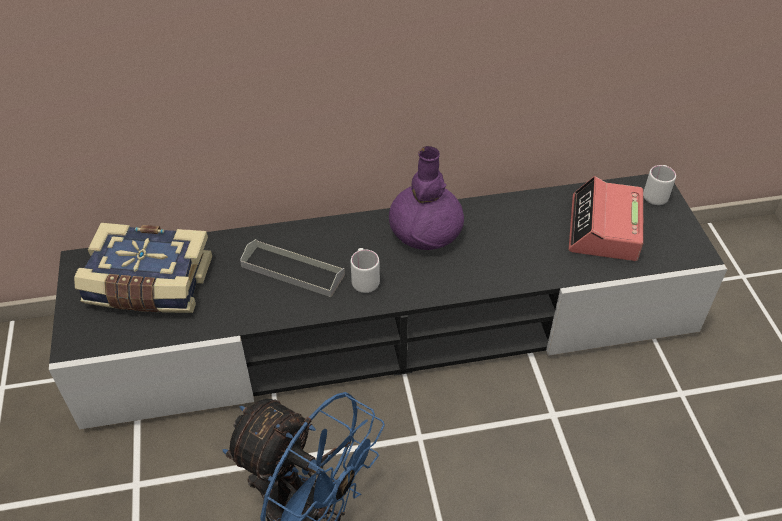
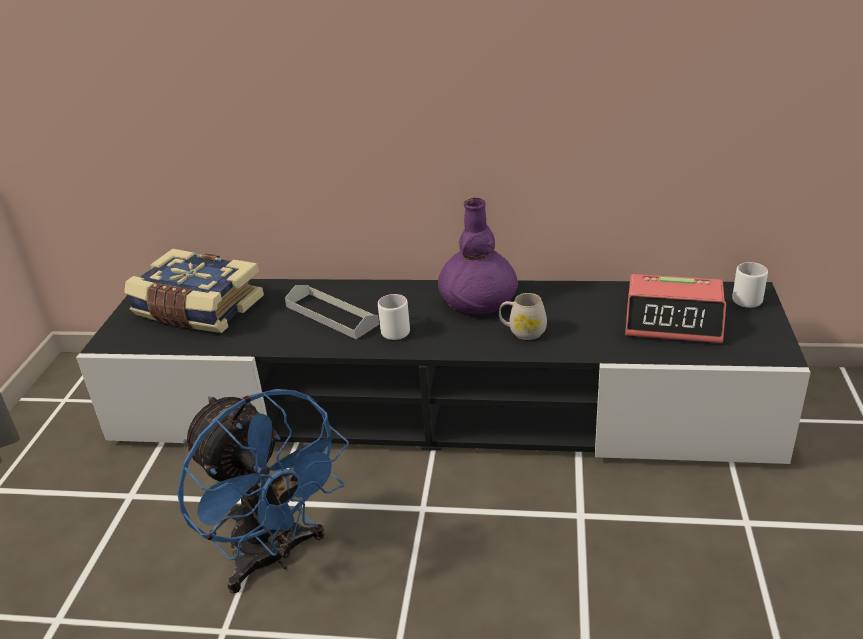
camera: 20 degrees right, 15 degrees down
alarm clock [569,176,643,261] -> alarm clock turned 105 degrees counterclockwise [625,274,726,343]
none -> white mug [499,293,547,340]

